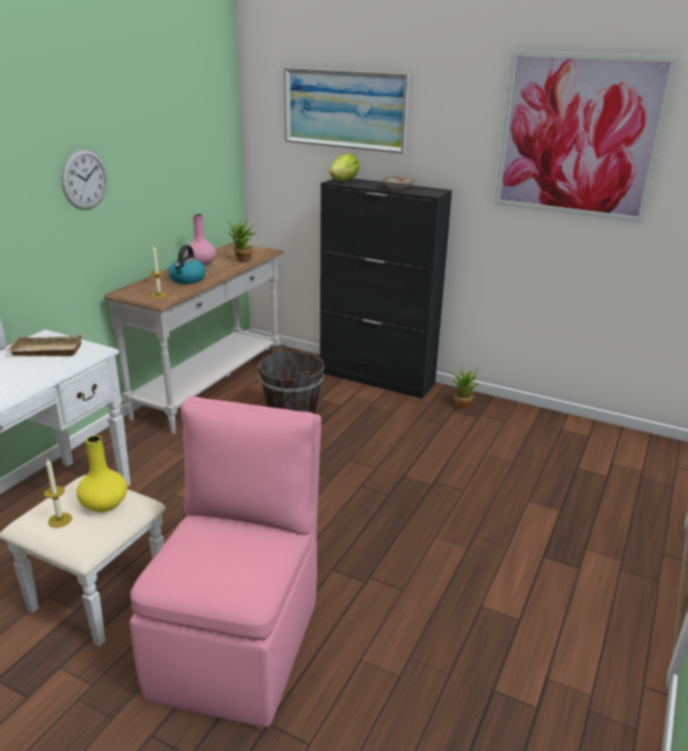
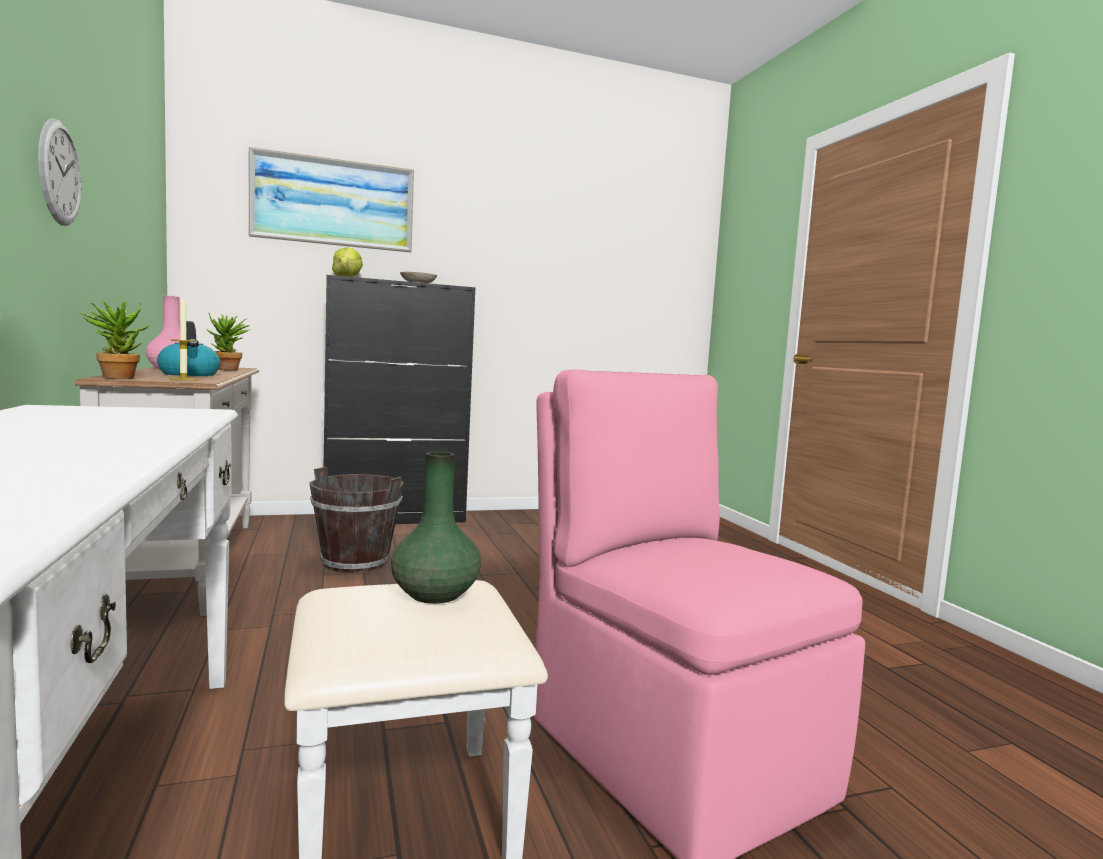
camera: 45 degrees left, 20 degrees down
beige tray [5,334,84,356] -> none
candle [44,458,72,528] -> none
yellow vase [77,435,127,512] -> green vase [391,451,481,604]
potted plant [450,368,479,410] -> potted plant moved to [80,301,150,379]
picture [494,51,679,223] -> none

